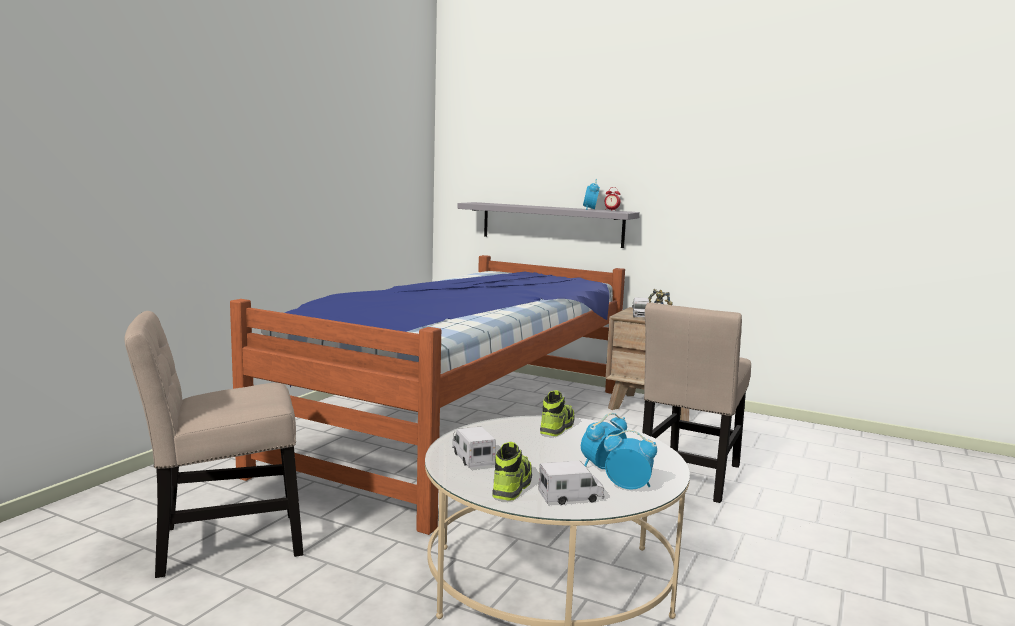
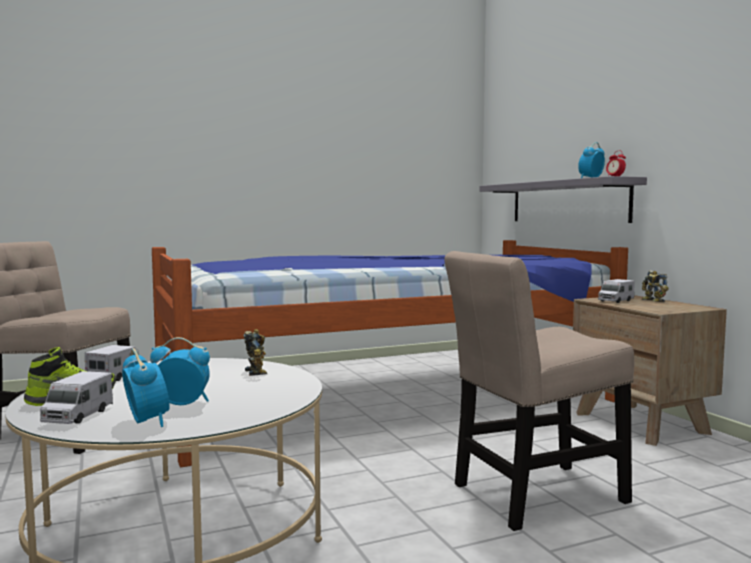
camera: 40 degrees right, 5 degrees down
toy truck [538,461,605,505] -> toy truck turned 75 degrees clockwise [40,371,113,424]
shoe [540,390,574,436] -> toy robot [244,329,267,376]

